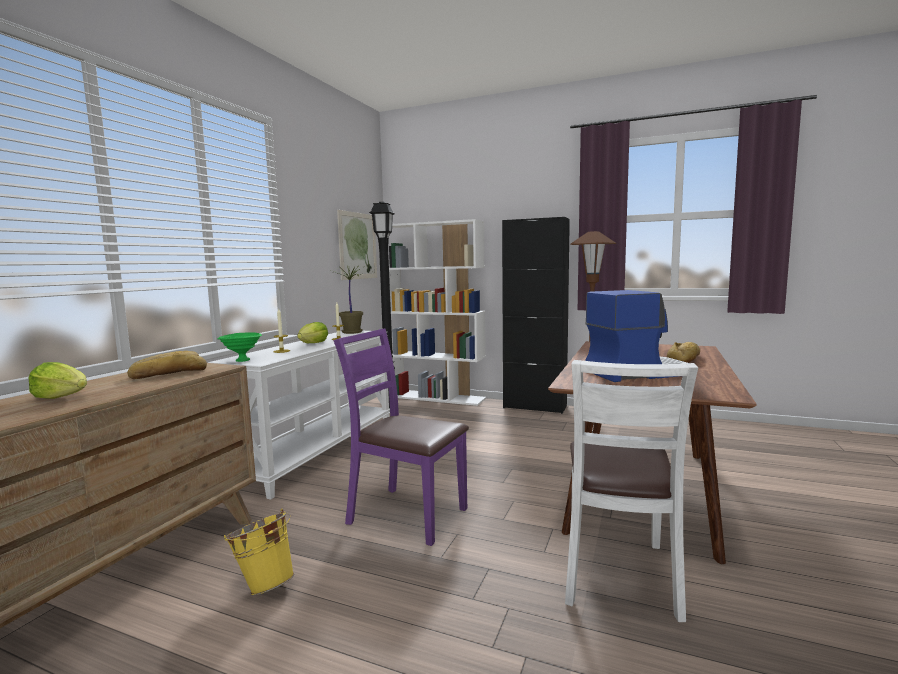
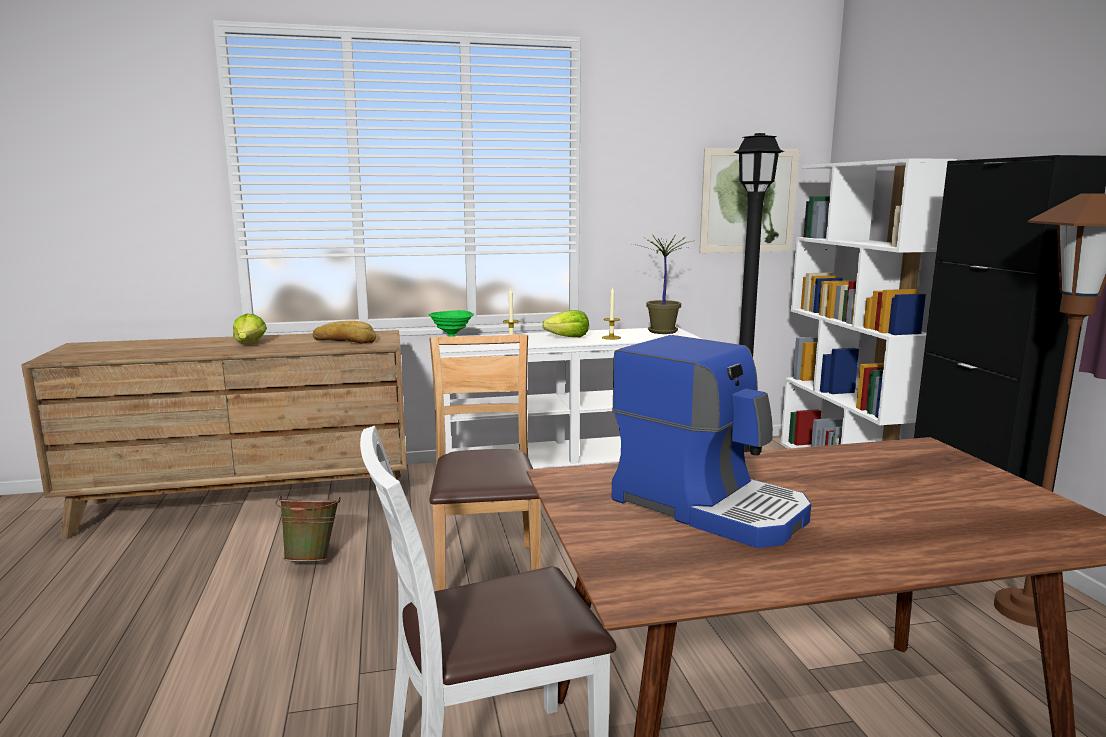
camera: 55 degrees right, 5 degrees up
yellow bucket [224,509,294,595] -> green bucket [276,496,341,561]
purple chair [334,329,469,546] -> brown chair [429,335,541,591]
bread [667,342,700,363] -> none

